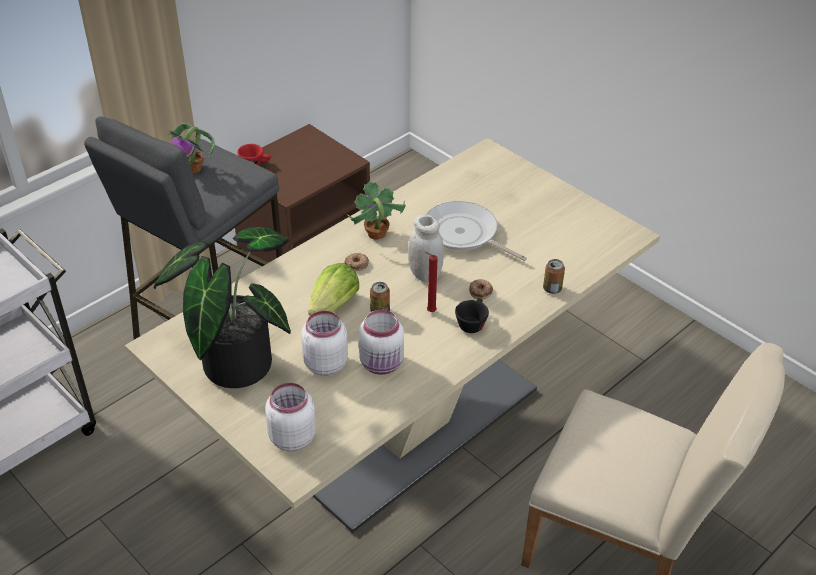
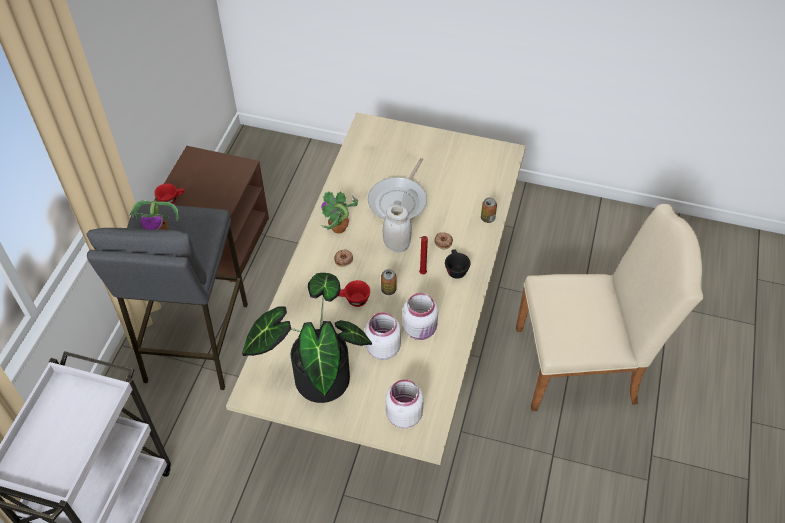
camera: 30 degrees left, 10 degrees up
lettuce [308,263,359,315] -> red cup [338,280,370,307]
frying pan [426,201,527,261] -> frying pan turned 75 degrees counterclockwise [368,158,427,220]

